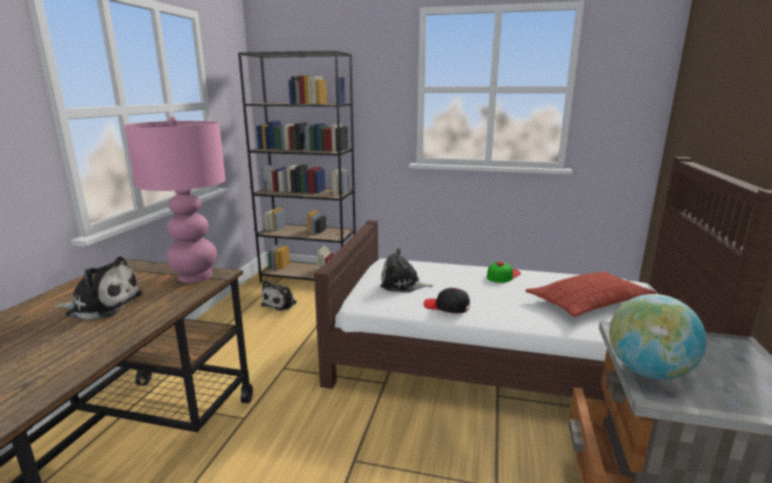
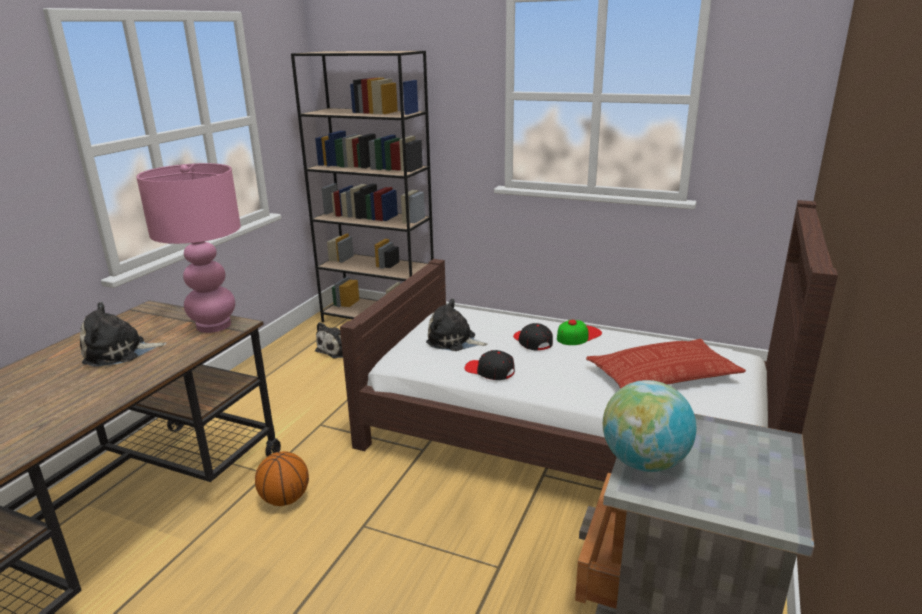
camera: 10 degrees right, 5 degrees up
plush toy [55,256,142,320] -> plush toy turned 150 degrees clockwise [80,302,167,367]
none -> basketball [255,451,309,506]
none -> black cap [513,323,553,351]

